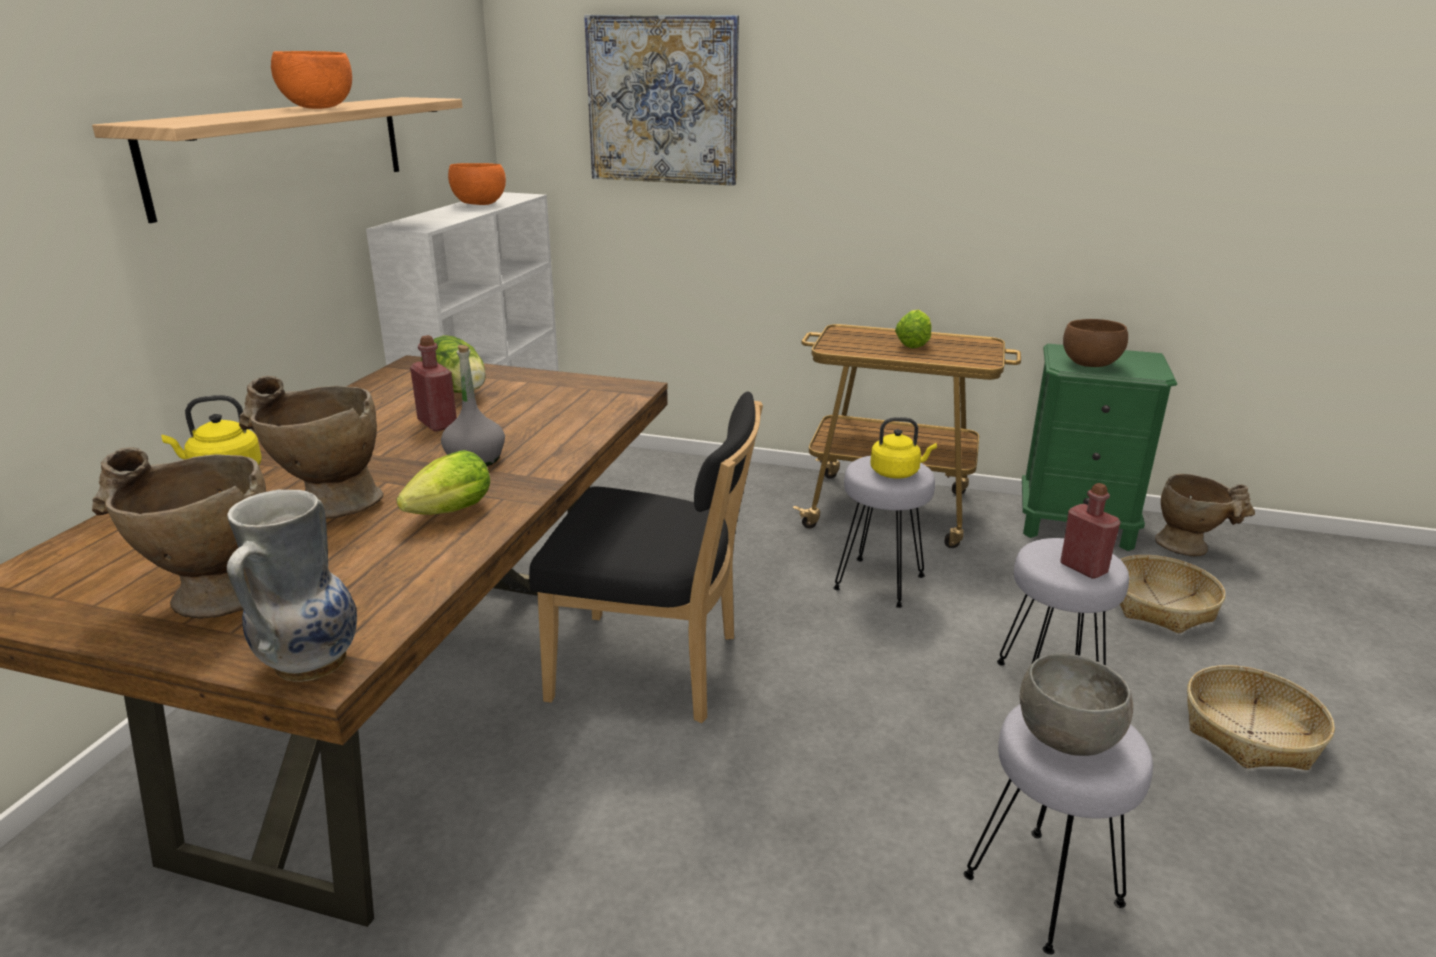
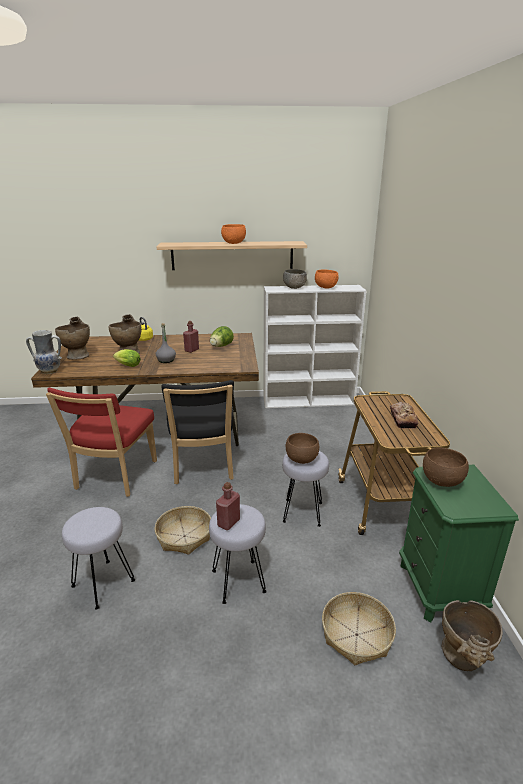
camera: 70 degrees right, 0 degrees up
picture [584,15,739,186] -> none
yellow kettle [871,417,937,479] -> brown bowl [286,433,319,464]
lettuce [895,310,932,348] -> bread [390,402,418,429]
grey bowl [1020,654,1133,756] -> grey bowl moved to [283,269,307,289]
basket [1187,665,1335,770] -> basket moved to [155,506,211,554]
none -> red chair [46,388,157,497]

